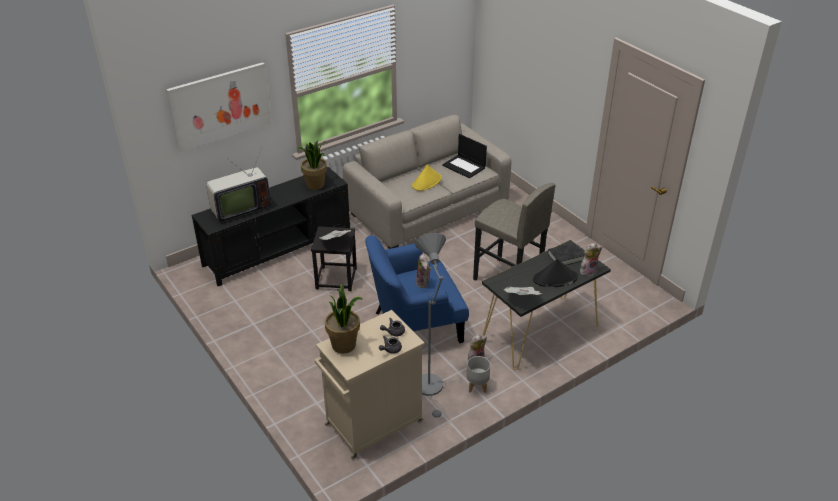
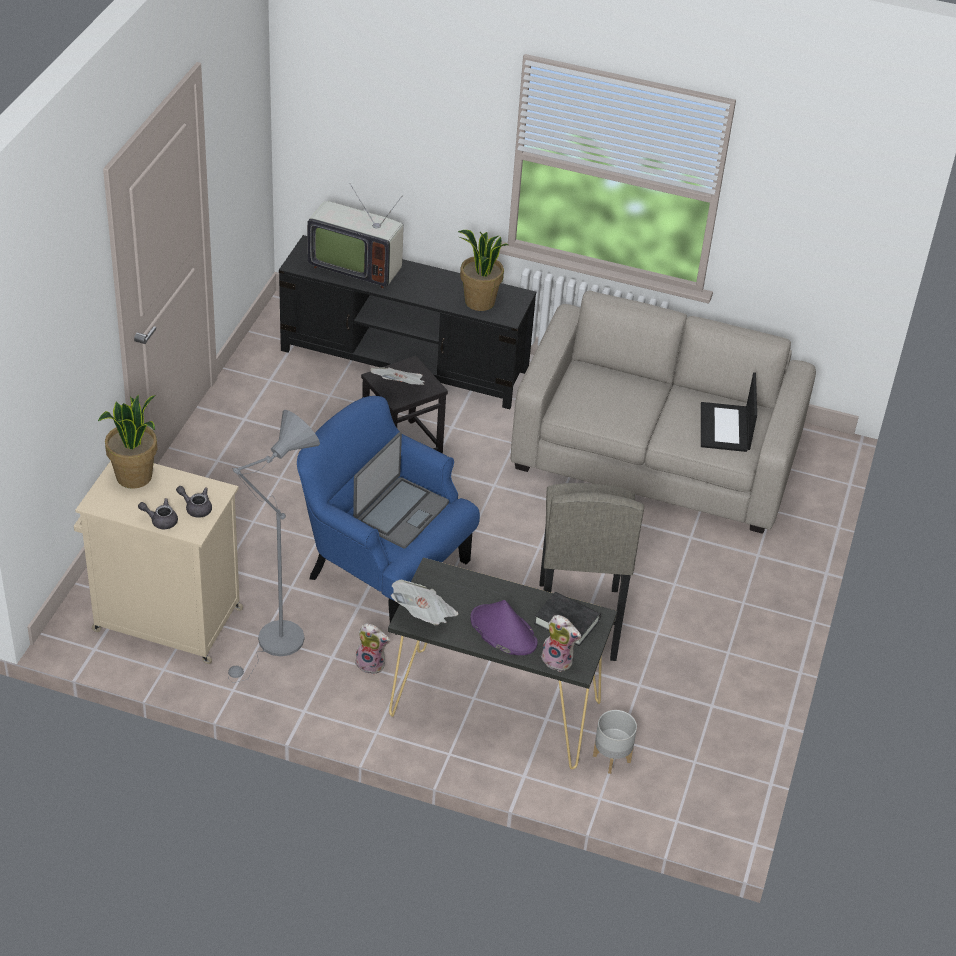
camera: 50 degrees right, 5 degrees up
picture [166,62,272,152] -> none
yellow hat [412,164,442,191] -> none
plush toy [416,254,432,288] -> laptop [353,432,449,548]
grey planter [467,356,490,393] -> grey planter moved to [593,710,637,774]
black hat [533,259,578,287] -> purple hat [470,600,537,655]

